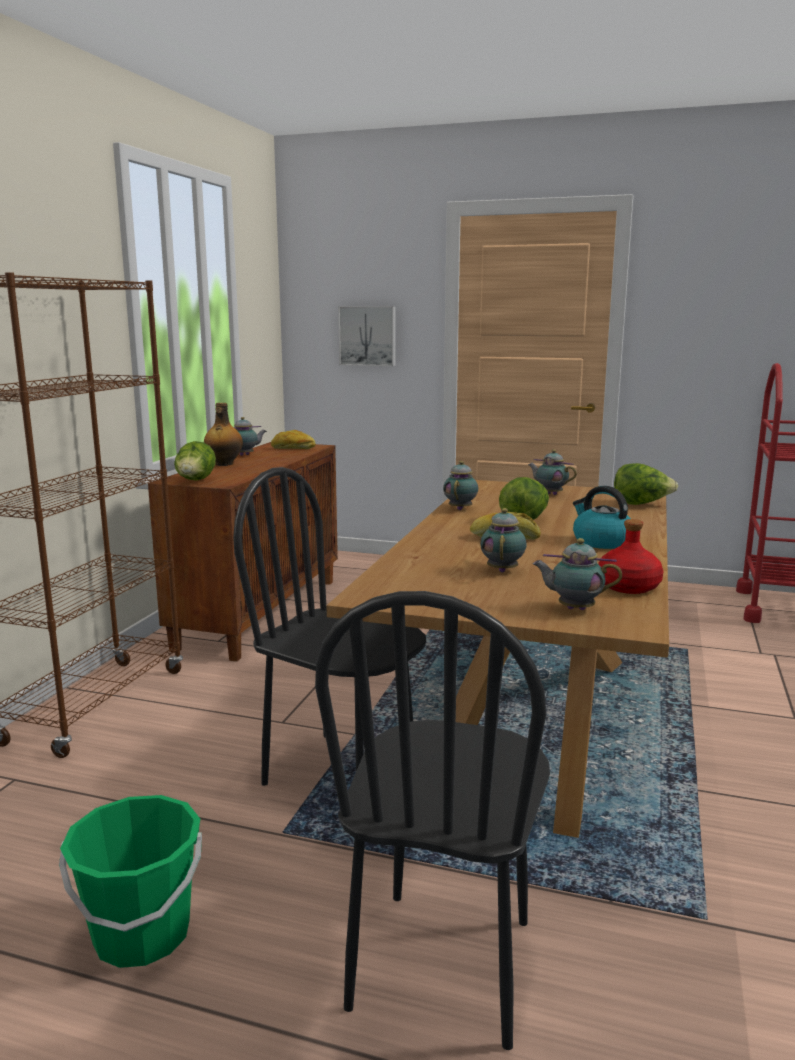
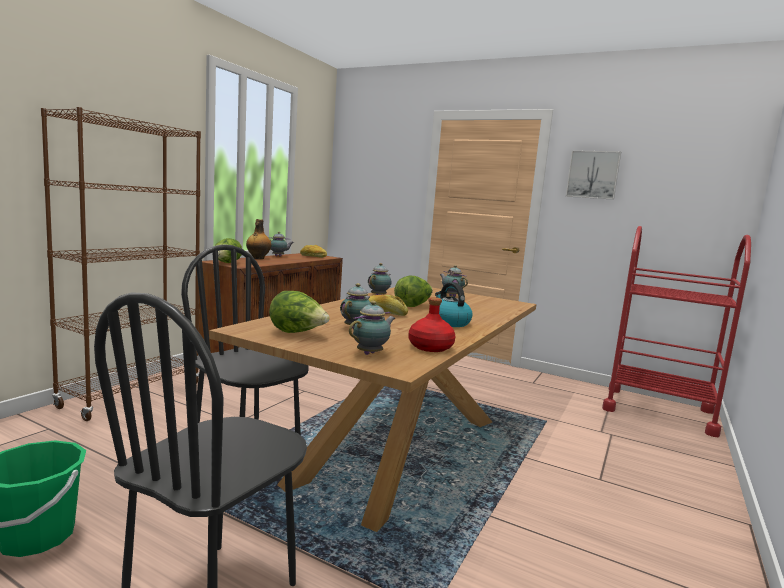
camera: 10 degrees right, 5 degrees down
picture [338,306,395,366] -> picture moved to [566,150,621,200]
teapot [533,538,622,610] -> teapot turned 105 degrees clockwise [349,301,395,355]
lettuce [614,463,678,505] -> lettuce moved to [269,291,329,333]

